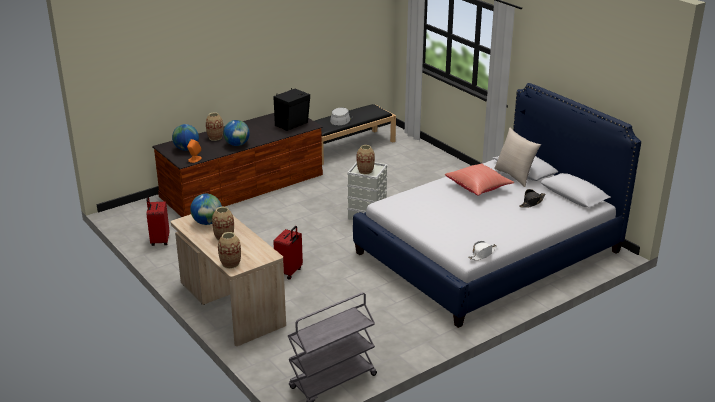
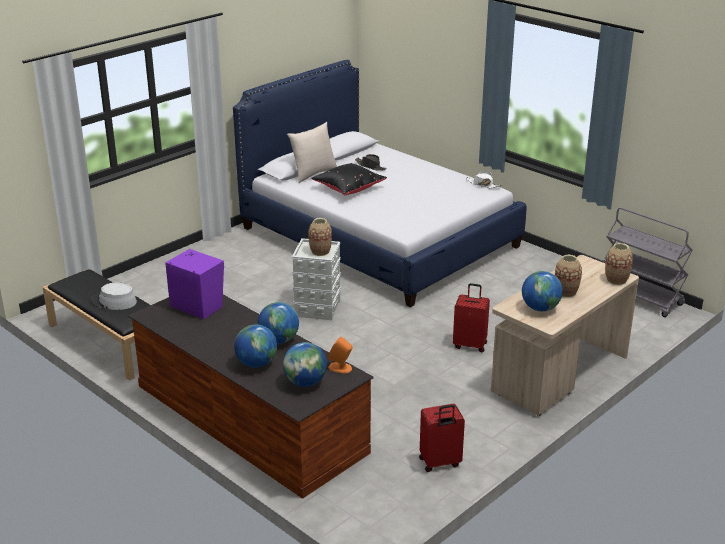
camera: 100 degrees left, 0 degrees up
vase [206,112,223,141] -> globe [234,324,277,368]
black speaker [273,88,310,131] -> purple speaker [165,249,224,319]
red pillow [445,163,514,196] -> black pillow [311,163,387,195]

